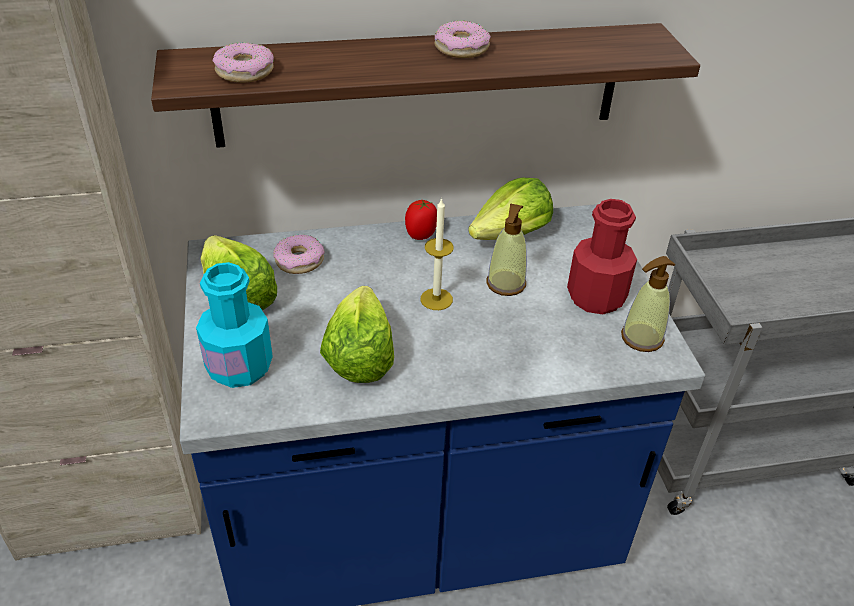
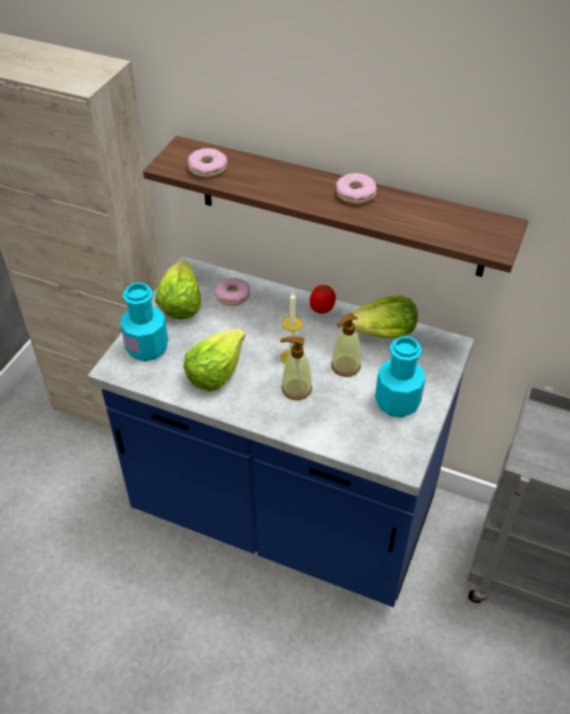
camera: 35 degrees right, 5 degrees up
red bottle [567,199,637,314] -> turquoise bottle [375,336,426,418]
soap dispenser [621,256,675,352] -> soap dispenser moved to [280,336,312,400]

